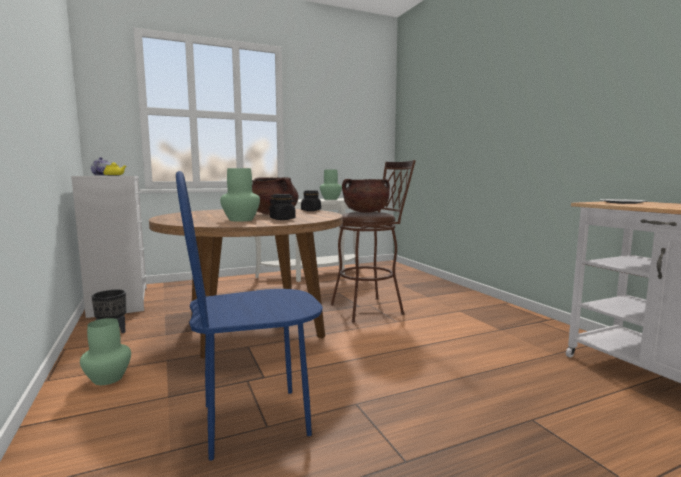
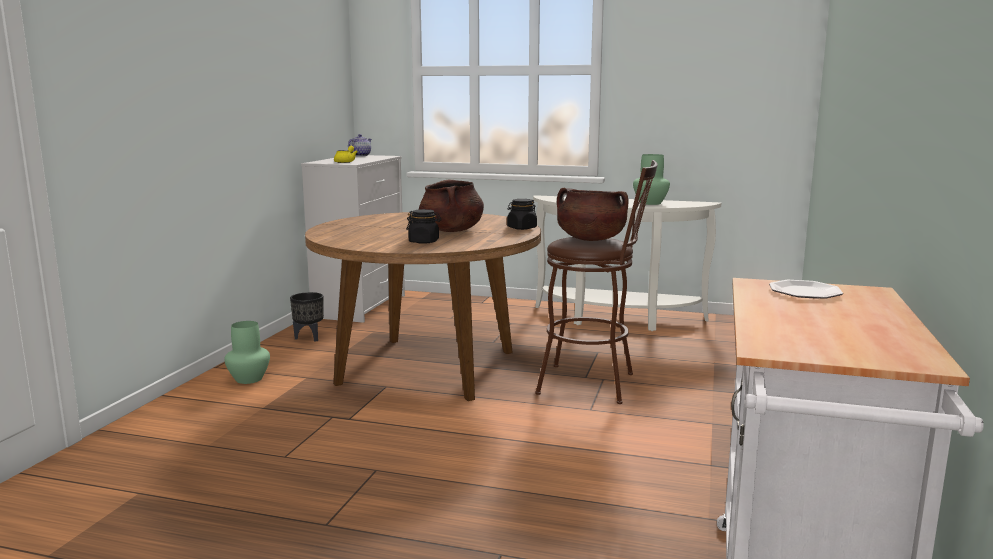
camera: 40 degrees right, 5 degrees up
blue chair [176,171,323,461] -> none
green vase [220,168,260,222] -> none

